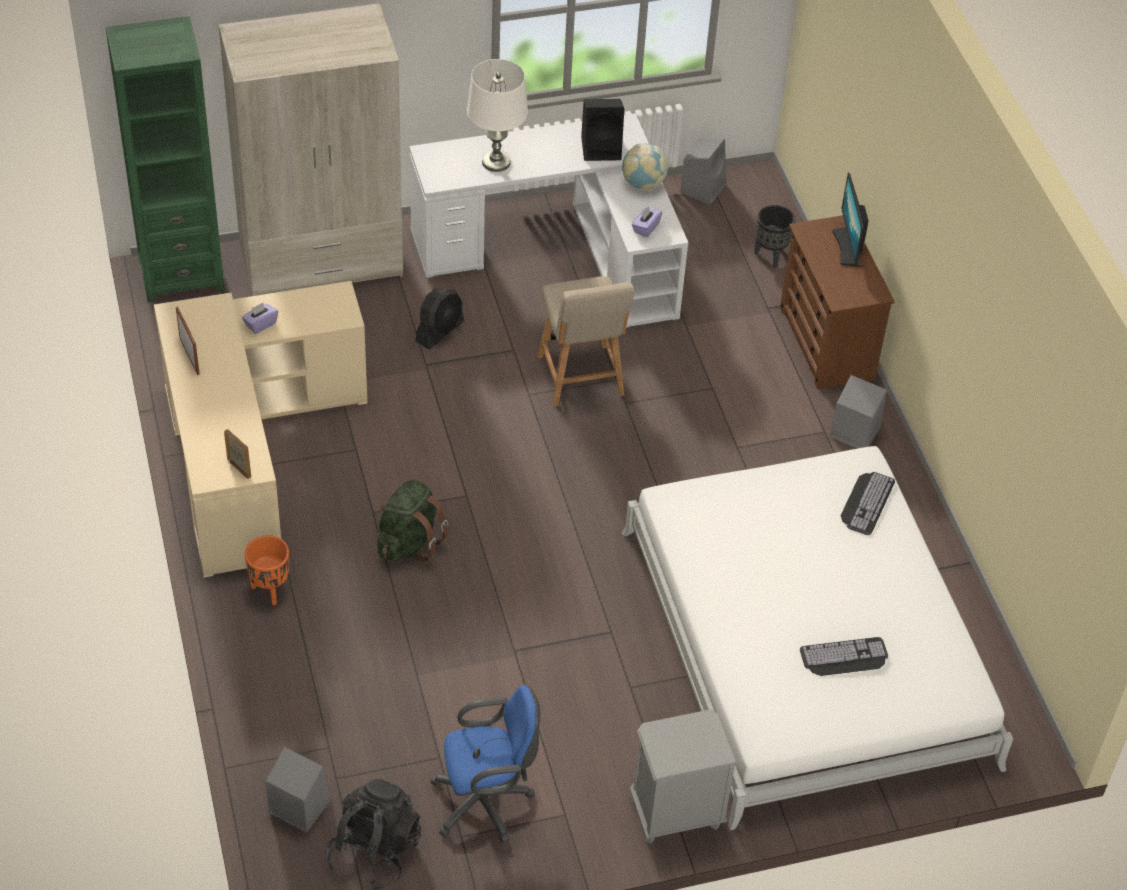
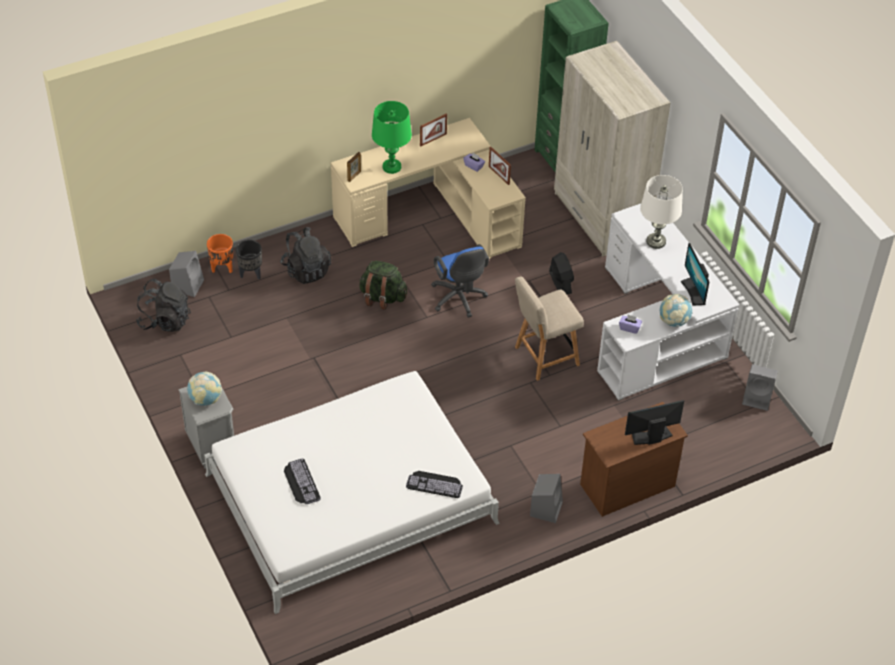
camera: 80 degrees right, 0 degrees up
orange planter [245,535,289,605] -> orange planter moved to [207,234,233,273]
black fan [415,288,464,350] -> black fan turned 135 degrees counterclockwise [549,252,574,294]
blue office chair [430,685,540,843] -> blue office chair moved to [431,244,489,318]
black speaker [581,99,624,161] -> monitor [681,243,709,306]
black planter [754,205,795,268] -> black planter moved to [236,240,262,279]
none -> globe [187,371,222,406]
none -> black backpack [280,227,331,284]
none -> green table lamp [372,101,412,174]
none -> picture frame [489,147,511,185]

